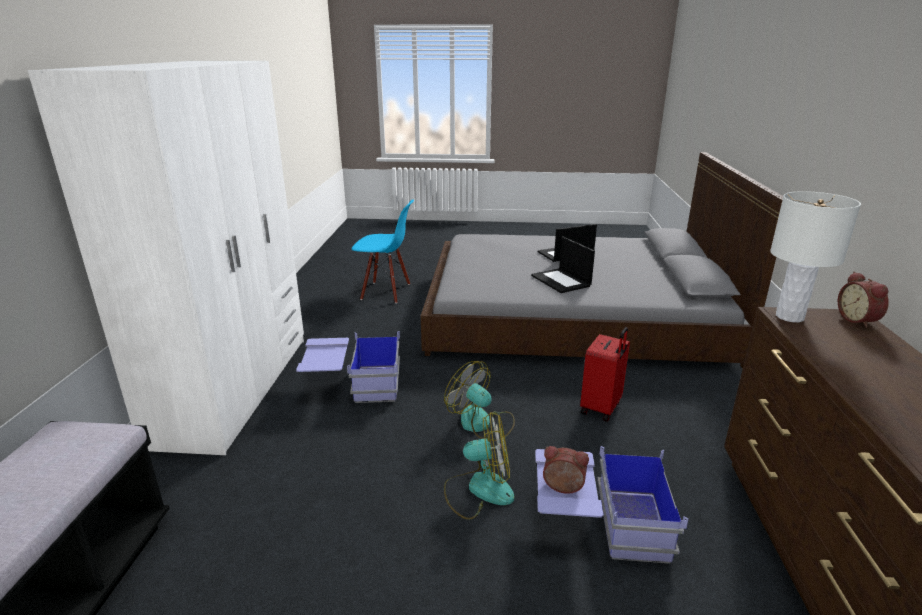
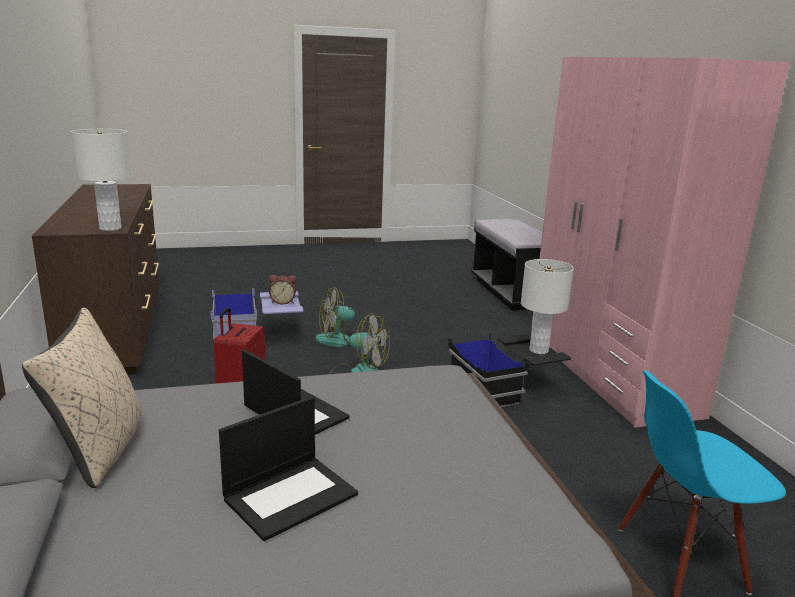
camera: 160 degrees right, 5 degrees down
white wardrobe [27,61,304,455] -> pink wardrobe [531,57,790,428]
blue storage box [296,331,400,403] -> black storage box [448,333,571,407]
alarm clock [838,272,889,328] -> none
none -> beige pillow [22,308,141,488]
none -> white table lamp [521,259,574,354]

